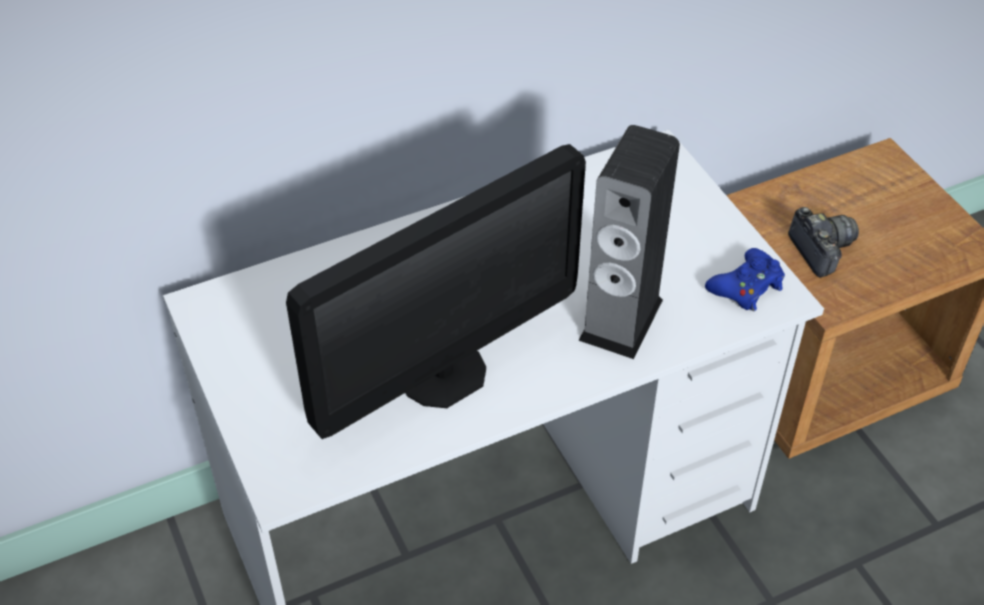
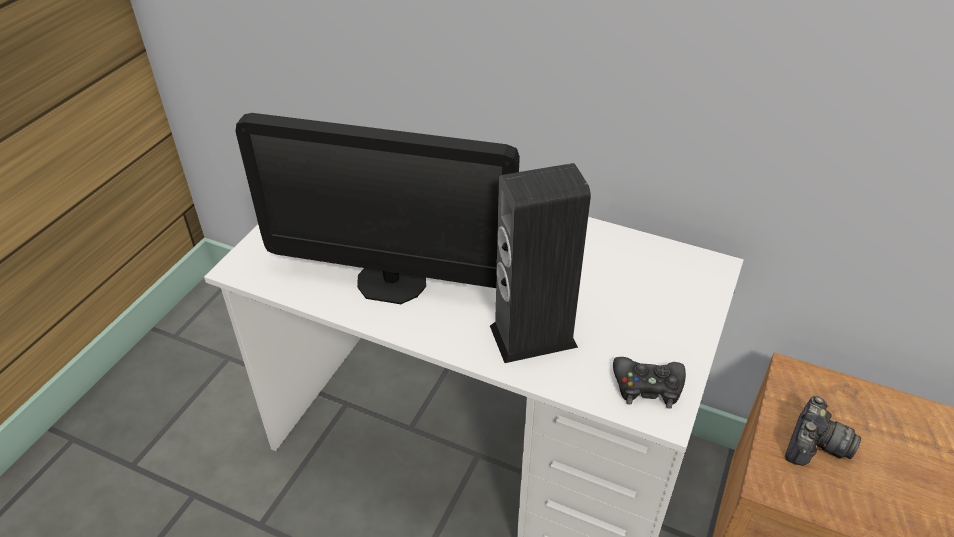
camera: 50 degrees right, 5 degrees down
blue game controller [705,248,785,311] -> black game controller [613,357,686,409]

